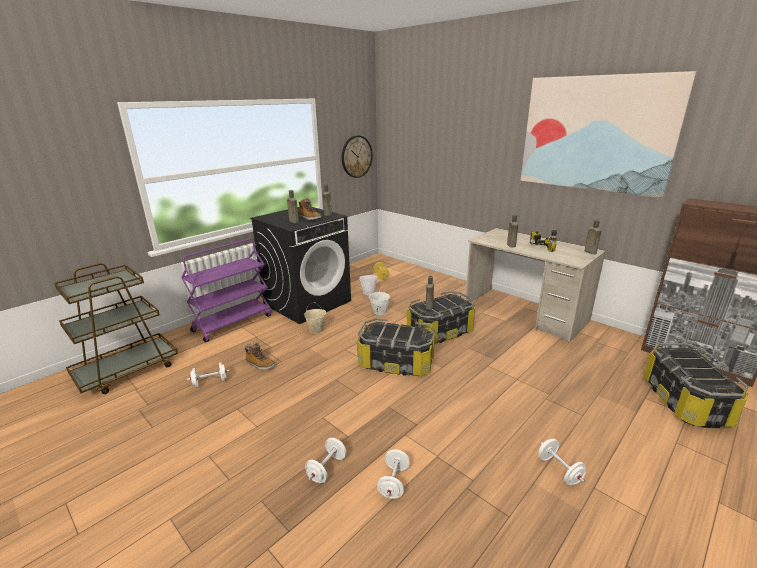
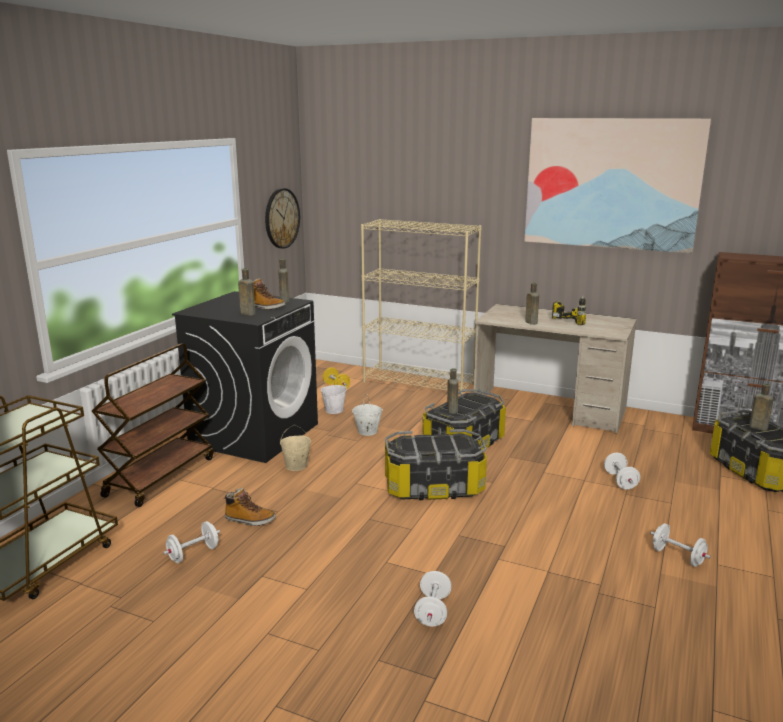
camera: 20 degrees left, 5 degrees down
purple cart [181,238,272,342] -> brown cart [92,343,214,507]
white dumbbell [377,449,410,499] -> white dumbbell moved to [604,453,640,489]
brown bottle [585,219,601,254] -> brown bottle moved to [749,383,773,431]
none -> beige bookcase [361,219,482,396]

